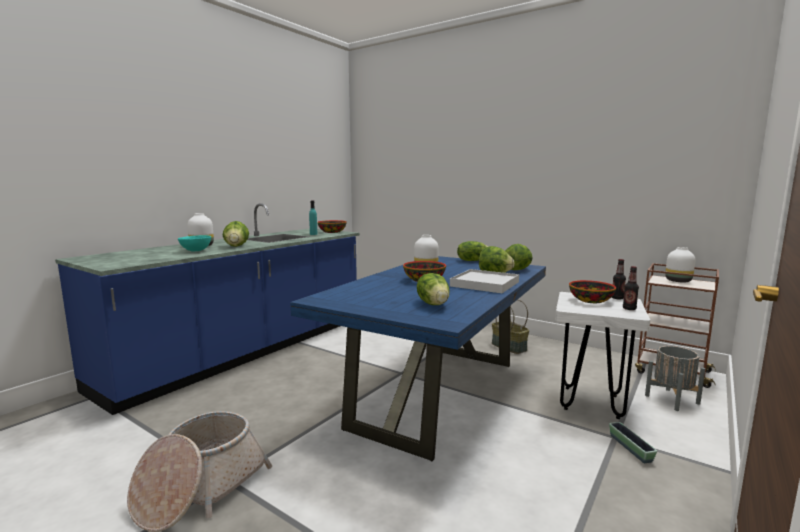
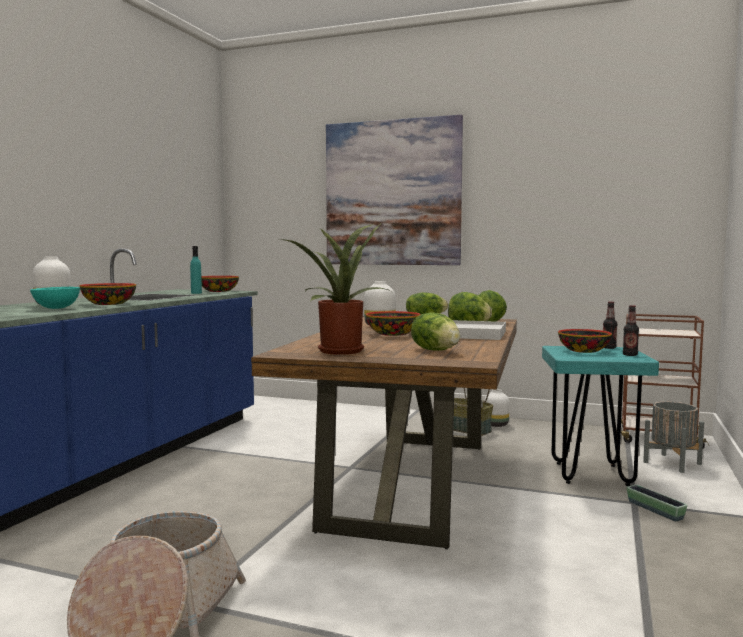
camera: 15 degrees left, 5 degrees down
lettuce [223,221,249,247] -> bowl [80,283,136,305]
blue dining table [290,256,546,461] -> brown dining table [251,316,517,549]
white stool [555,292,650,419] -> turquoise stool [542,346,659,486]
white vase [665,247,695,282] -> white vase moved to [484,389,510,427]
none -> potted plant [280,224,391,355]
none -> picture [326,115,463,265]

